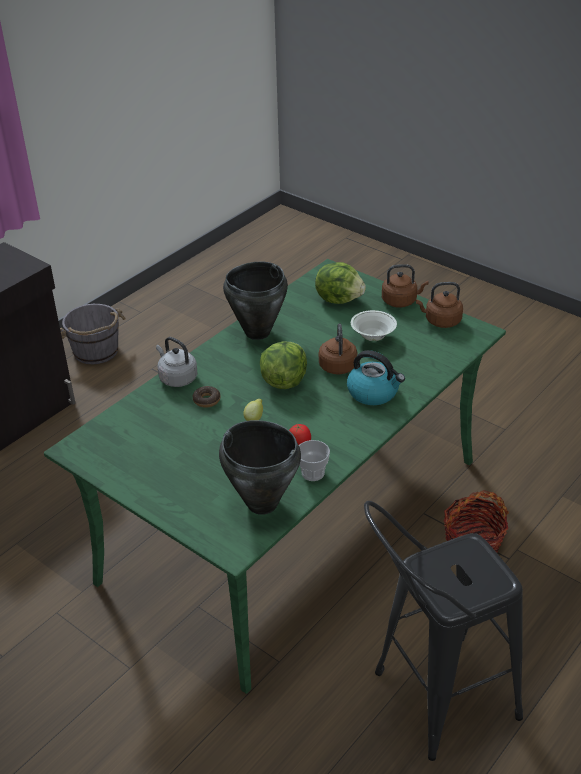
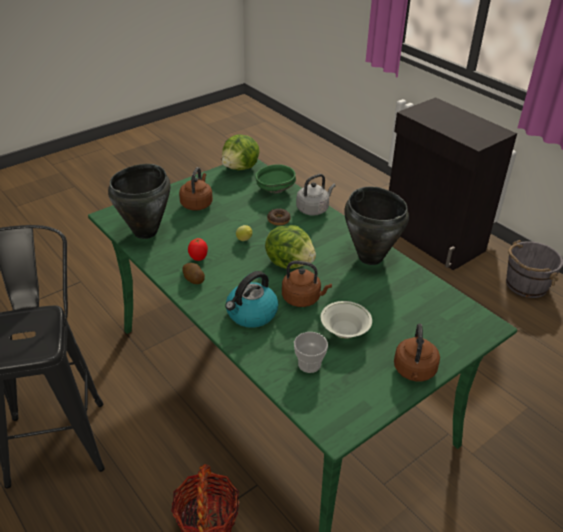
camera: 100 degrees right, 0 degrees up
cup [299,440,330,481] -> cup moved to [294,332,328,373]
lettuce [315,262,366,304] -> lettuce moved to [222,134,260,170]
brown kettle [416,282,463,328] -> brown kettle moved to [179,167,213,211]
none -> potato [182,263,205,284]
none -> green bowl [255,164,296,193]

